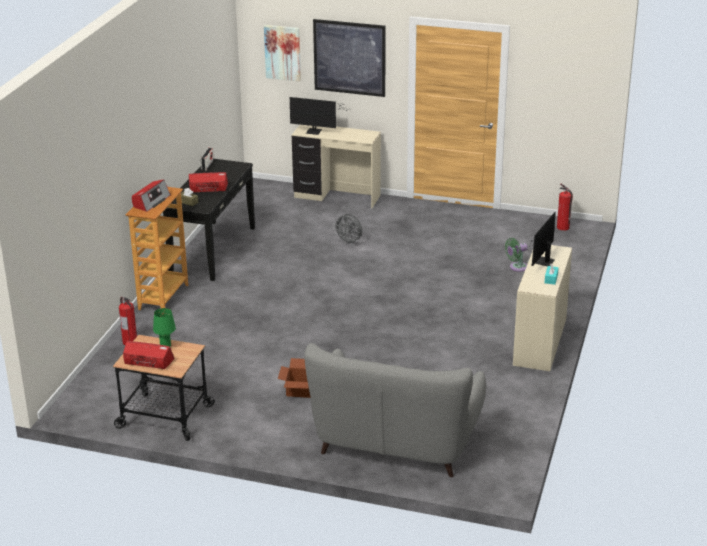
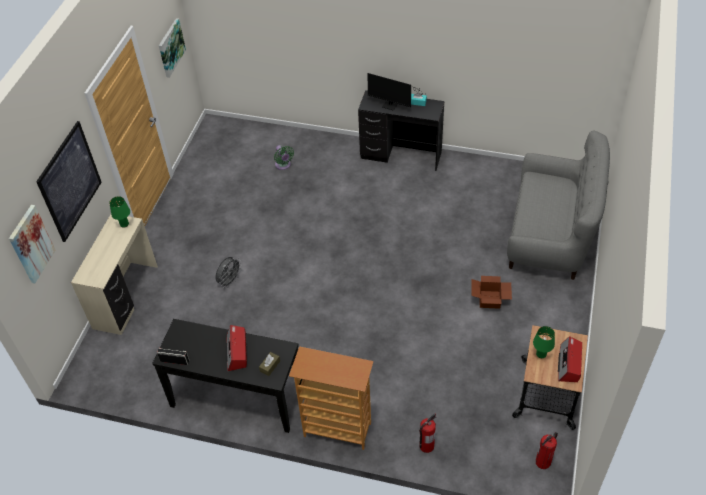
camera: 90 degrees left, 20 degrees up
radio [132,180,171,212] -> none
monitor [290,97,348,135] -> none
beige desk [513,245,572,371] -> black desk [358,90,444,171]
fire extinguisher [557,184,573,231] -> fire extinguisher moved to [536,432,558,469]
none -> green table lamp [109,196,130,228]
none -> picture [159,18,186,78]

